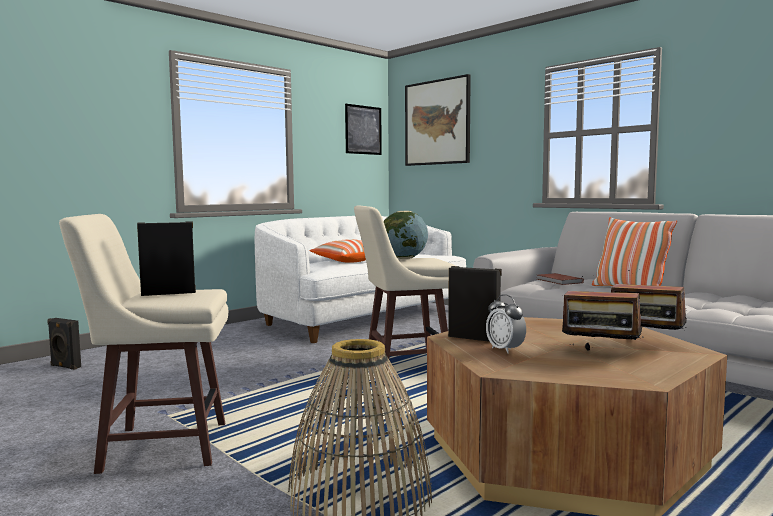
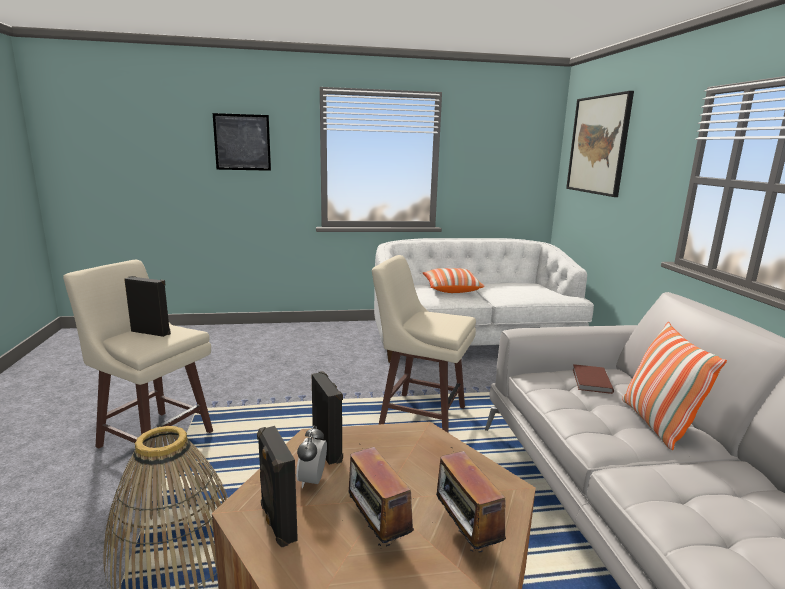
camera: 35 degrees right, 10 degrees up
black speaker [48,318,81,370] -> black speaker moved to [257,426,298,547]
picture [345,104,382,155] -> picture moved to [213,113,271,171]
globe [384,211,428,259] -> none

